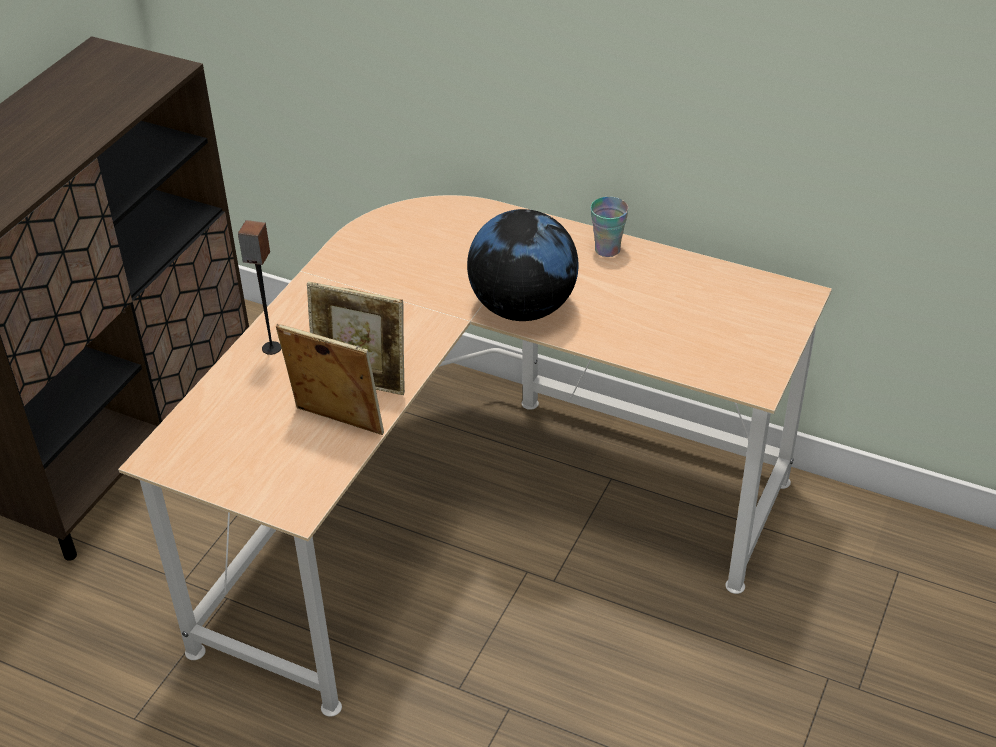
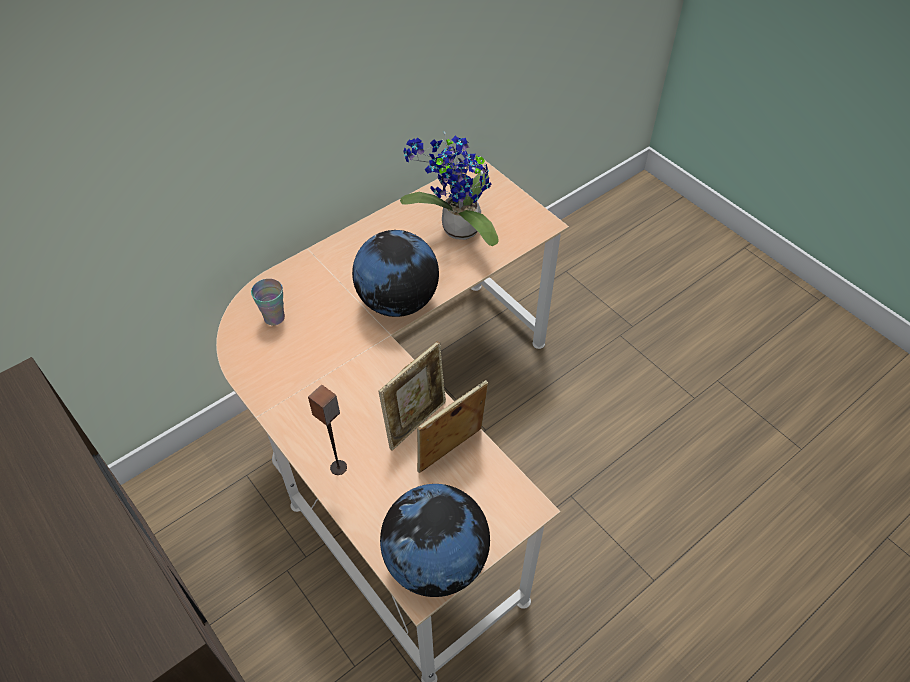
camera: 65 degrees left, 10 degrees up
cup [591,197,629,257] -> cup moved to [251,278,285,325]
none -> globe [380,484,490,597]
none -> potted plant [400,131,499,246]

